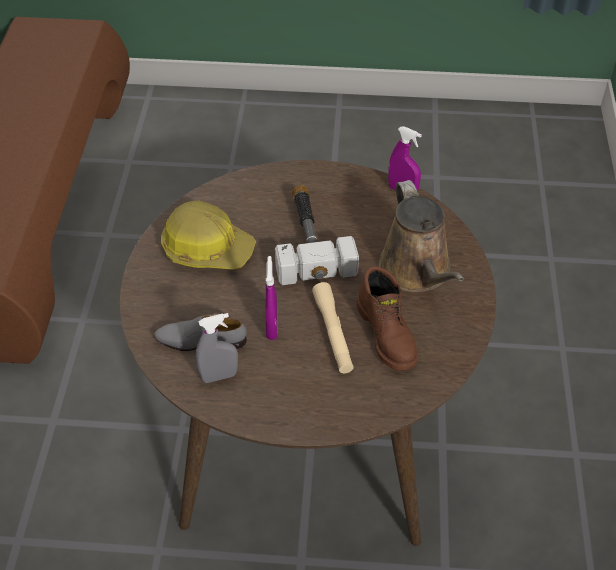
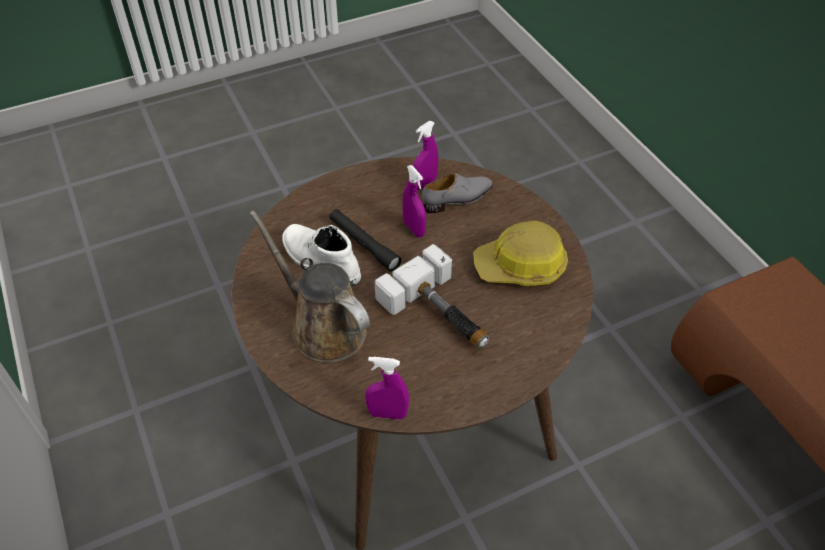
camera: 150 degrees right, 0 degrees up
grey spray bottle [196,313,238,383] -> purple spray bottle [413,121,438,190]
beige flashlight [312,282,354,373] -> black flashlight [329,209,401,272]
brown boot [356,266,418,371] -> white boot [282,224,361,286]

